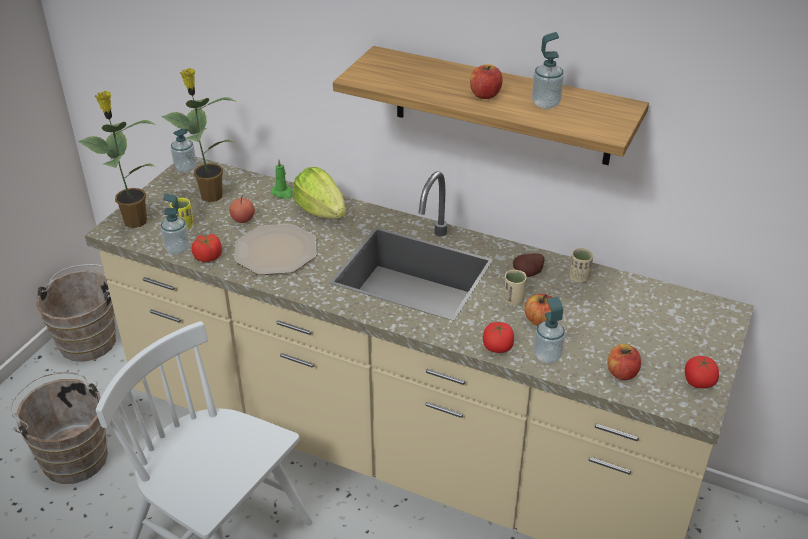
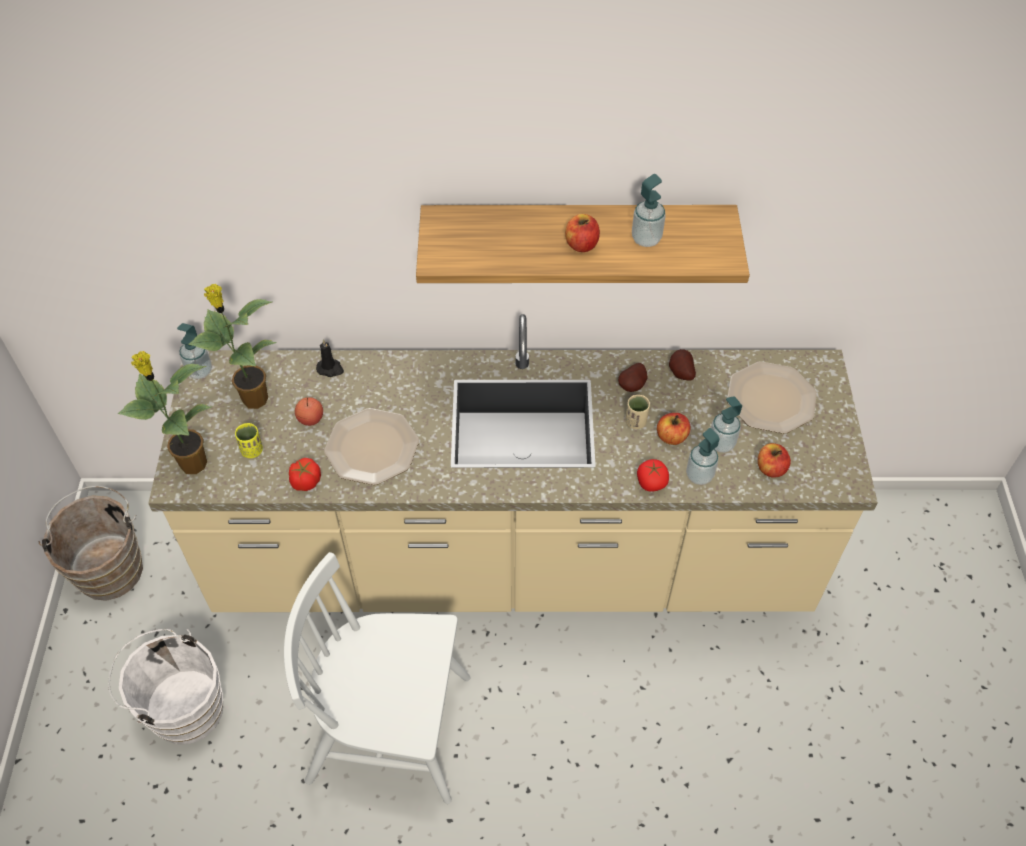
camera: 25 degrees left, 15 degrees up
brown bucket [10,372,108,484] -> white bucket [108,629,223,745]
soap dispenser [161,193,190,255] -> soap dispenser moved to [711,396,742,453]
green candle [271,159,293,199] -> black candle [316,339,344,377]
lettuce [293,167,346,219] -> none
beige cup [569,248,593,283] -> potato [669,349,696,381]
tomato [685,356,719,388] -> none
none -> plate [727,361,817,434]

